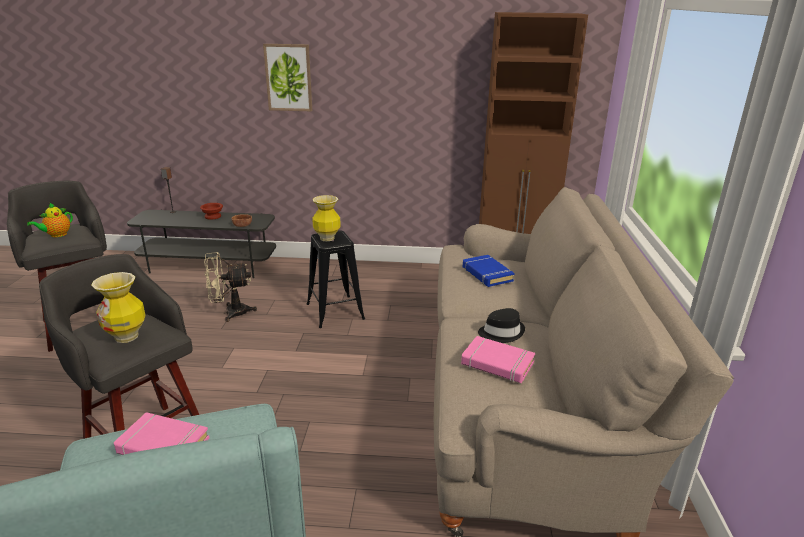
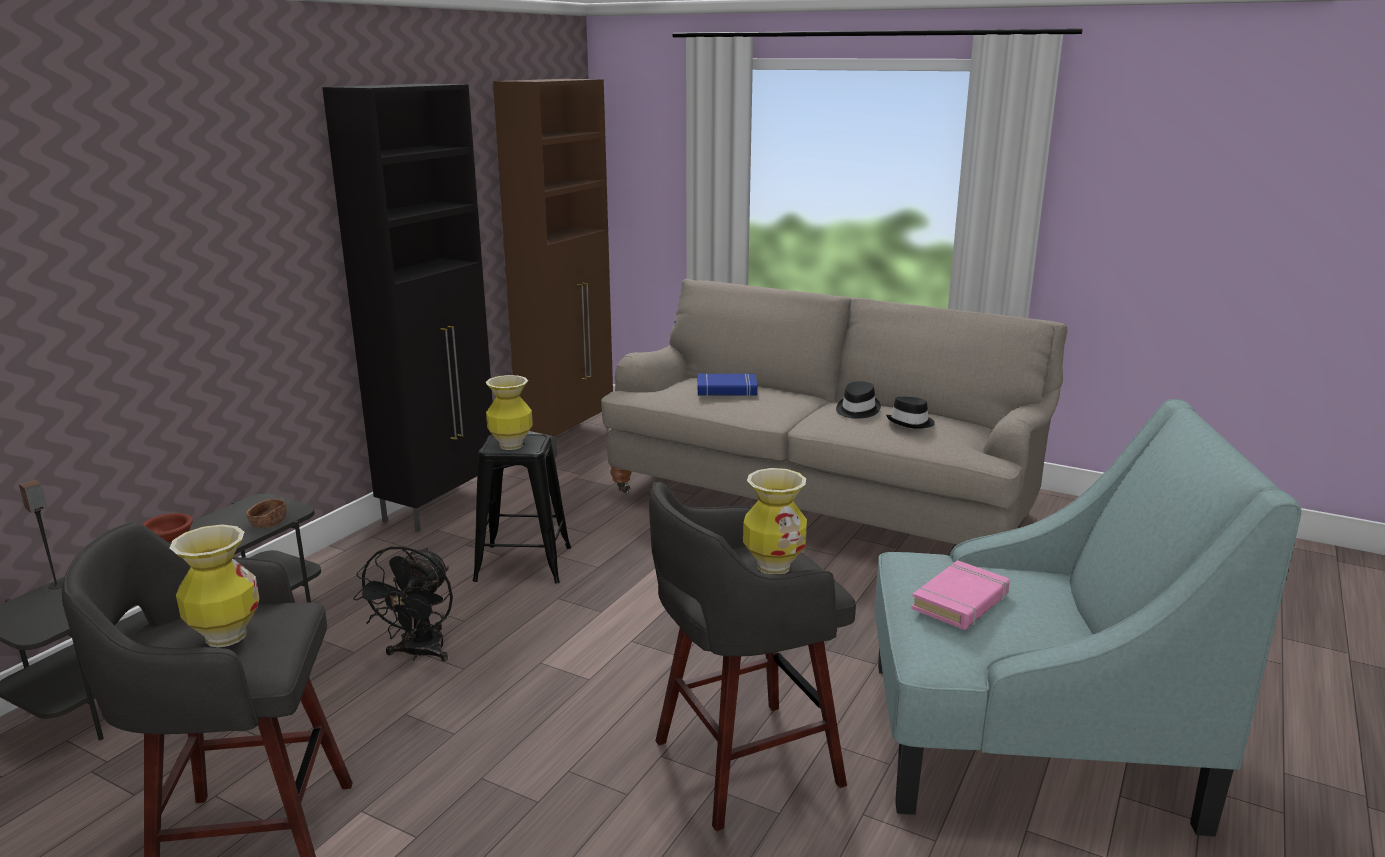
camera: 65 degrees left, 5 degrees down
teapot [27,202,73,237] -> vase [169,524,259,648]
beige fan [204,252,257,322] -> black fan [353,546,453,662]
picture [263,44,312,111] -> none
pink book [461,336,535,383] -> black hat [886,397,935,429]
none -> black cabinet [322,84,493,532]

